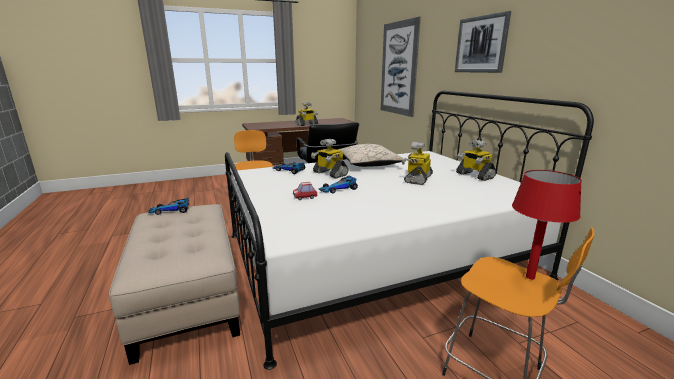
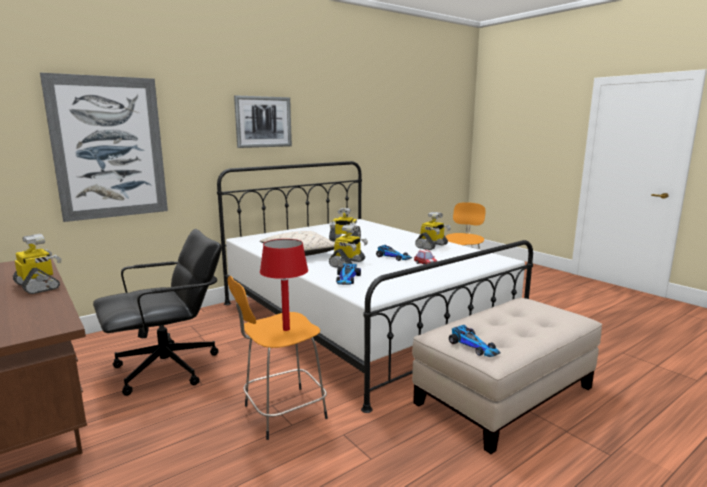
camera: 105 degrees left, 5 degrees down
toy robot [456,140,496,181] -> toy robot moved to [415,212,451,250]
red table lamp [512,170,582,280] -> red table lamp moved to [260,239,308,331]

